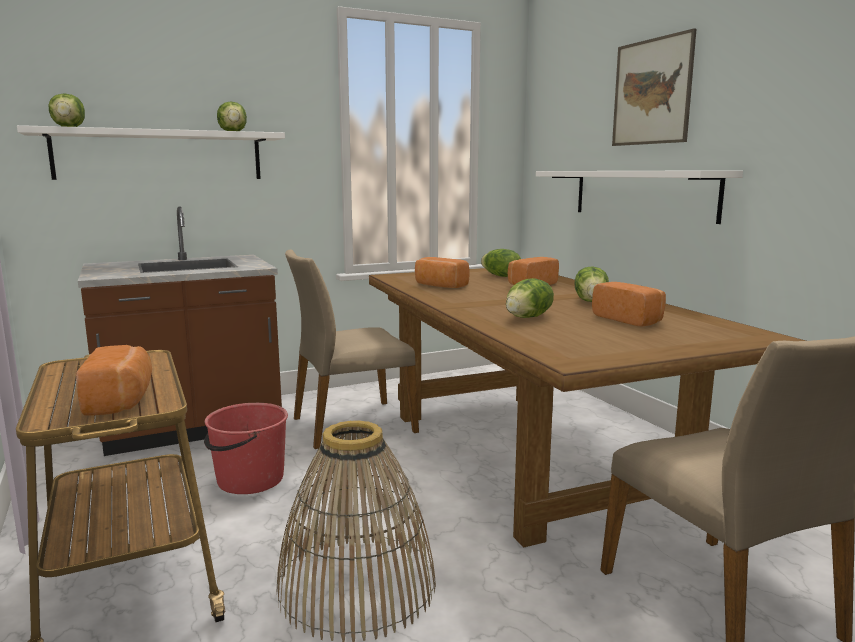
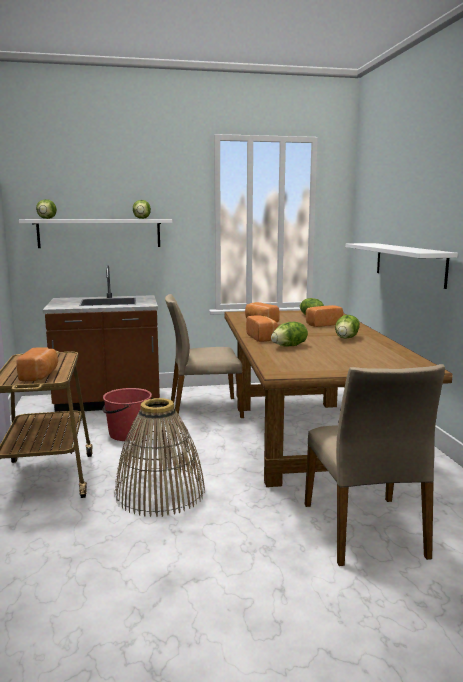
camera: 15 degrees right, 0 degrees up
bread [592,282,666,326] -> bread moved to [246,315,278,342]
picture [612,28,697,146] -> none

